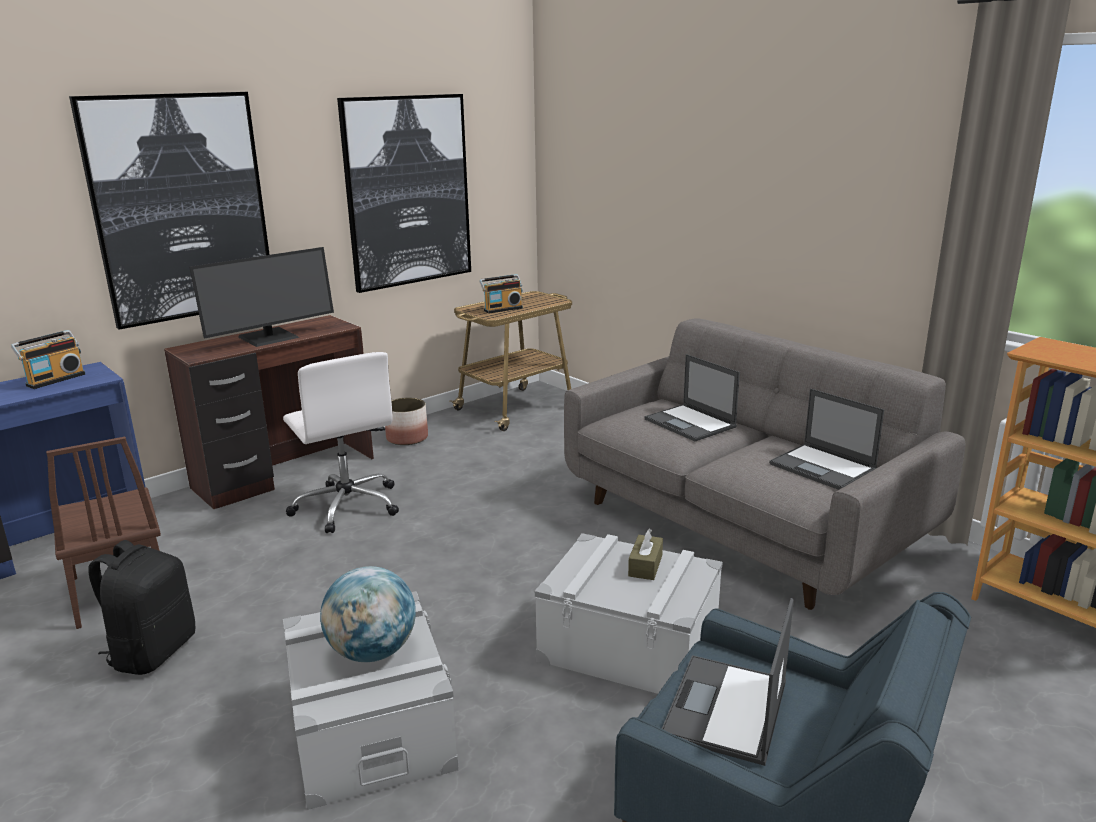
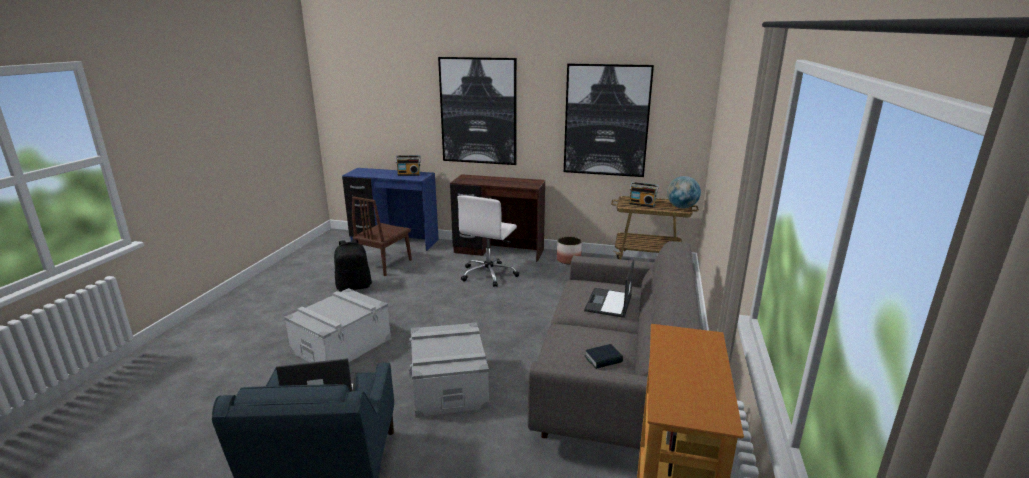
camera: 55 degrees right, 0 degrees up
monitor [189,247,334,347] -> none
globe [320,566,416,662] -> globe moved to [667,176,701,209]
brown tissue box [628,529,663,580] -> none
laptop [769,388,885,490] -> book [585,344,623,369]

